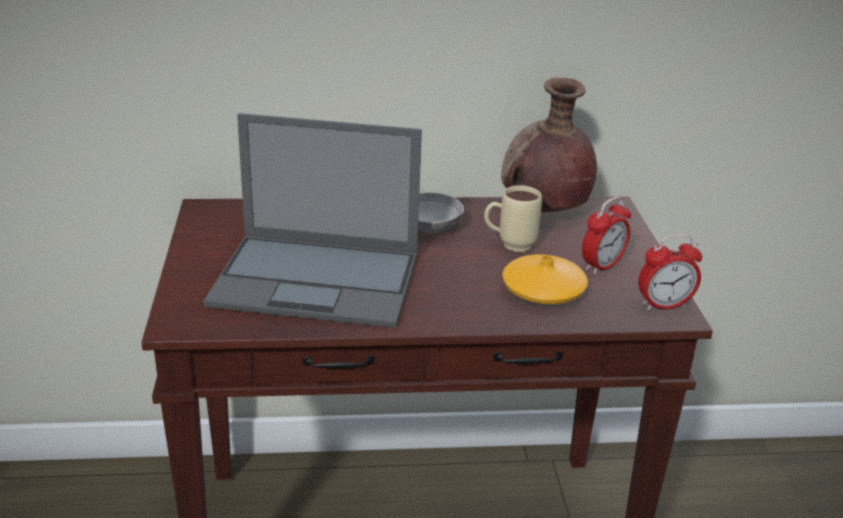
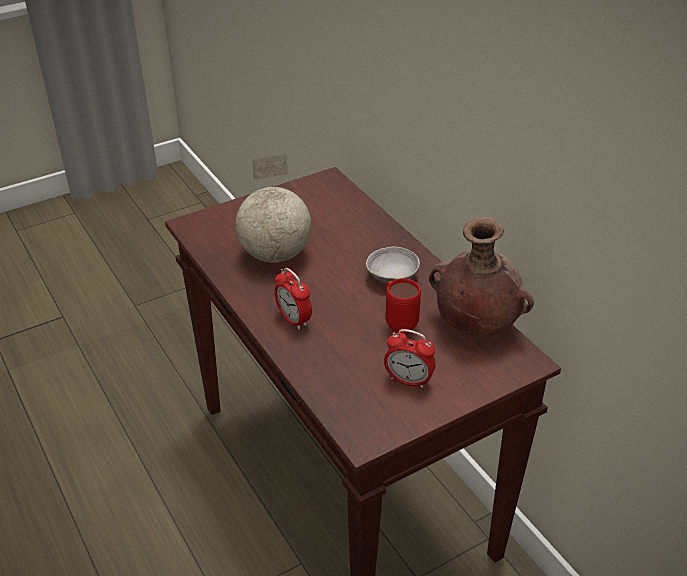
camera: 65 degrees right, 10 degrees up
laptop [203,113,422,328] -> globe [236,153,311,263]
beige mug [484,185,542,252] -> red mug [386,278,421,334]
orange vase [502,254,588,304] -> none
alarm clock [638,234,702,311] -> alarm clock moved to [274,268,312,330]

